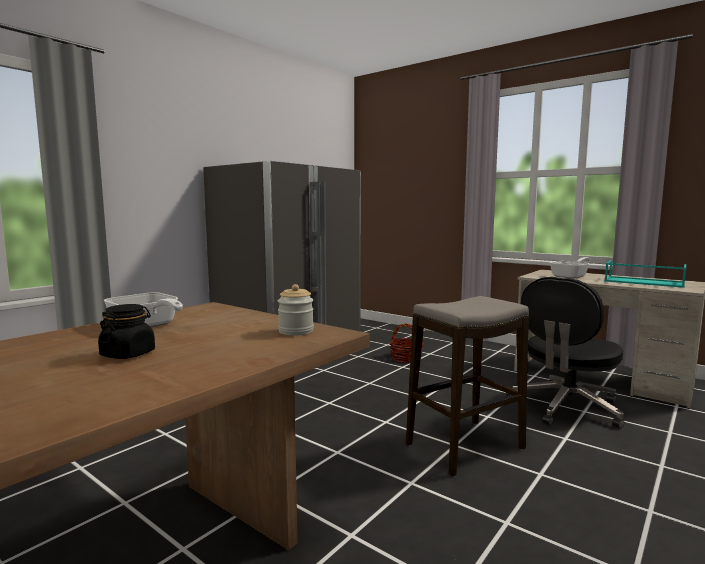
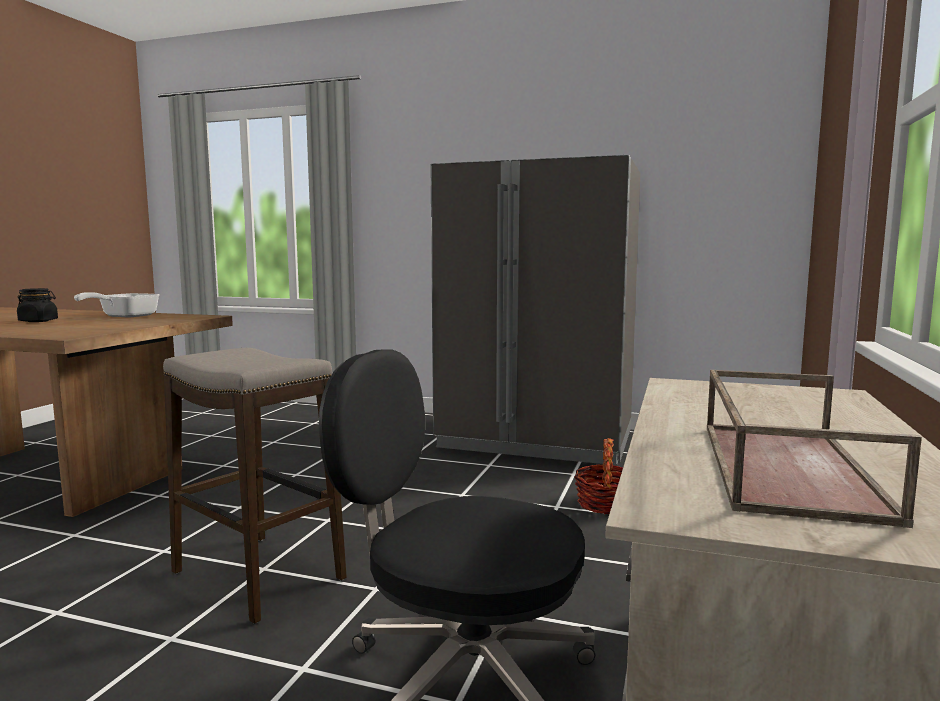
camera: 70 degrees right, 0 degrees up
jar [278,284,314,336] -> none
frying pan [550,257,590,279] -> none
turquoise tray [604,260,686,288] -> brown tray [707,370,922,528]

